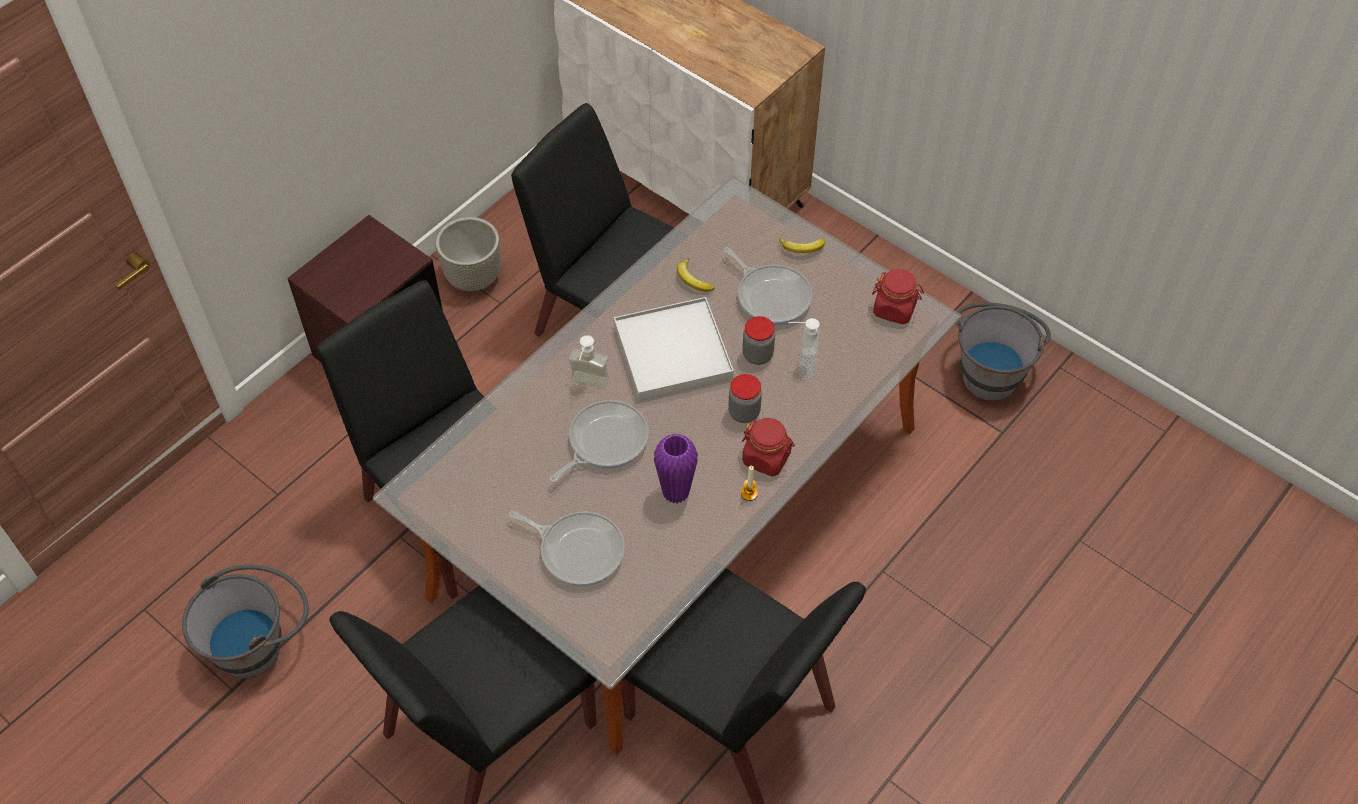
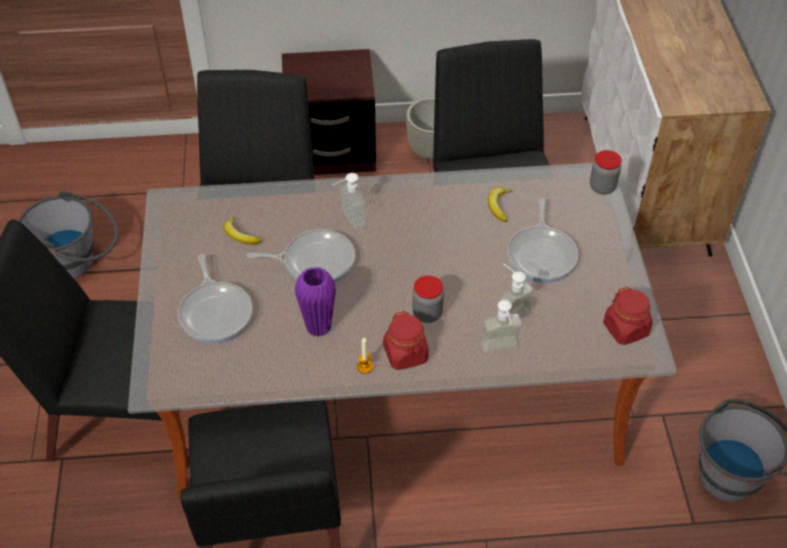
camera: 45 degrees right, 5 degrees down
white tray [614,297,734,401] -> none
jar [743,316,775,365] -> jar moved to [590,150,622,194]
banana [779,238,825,253] -> banana moved to [224,217,262,245]
none -> soap dispenser [481,300,522,352]

